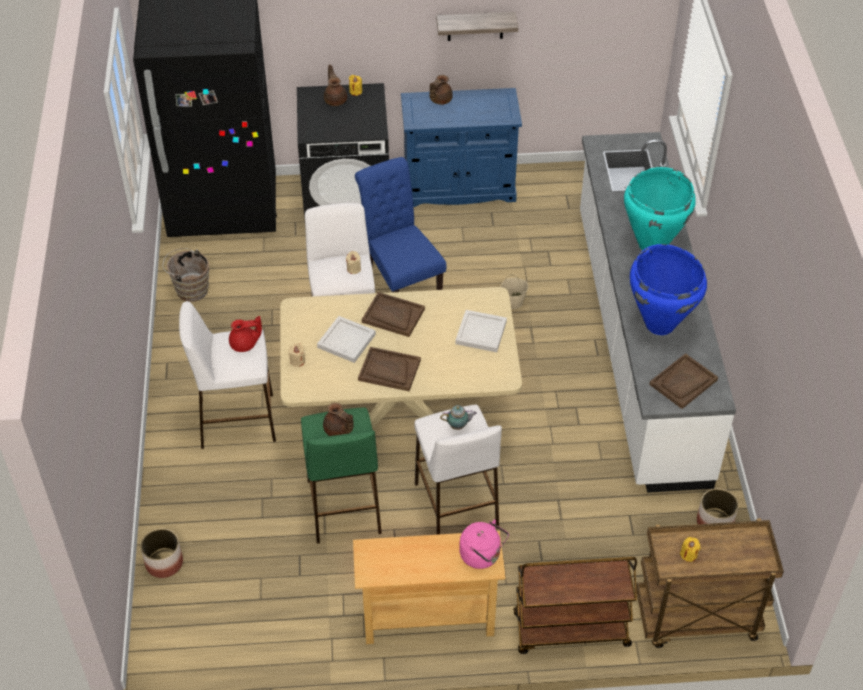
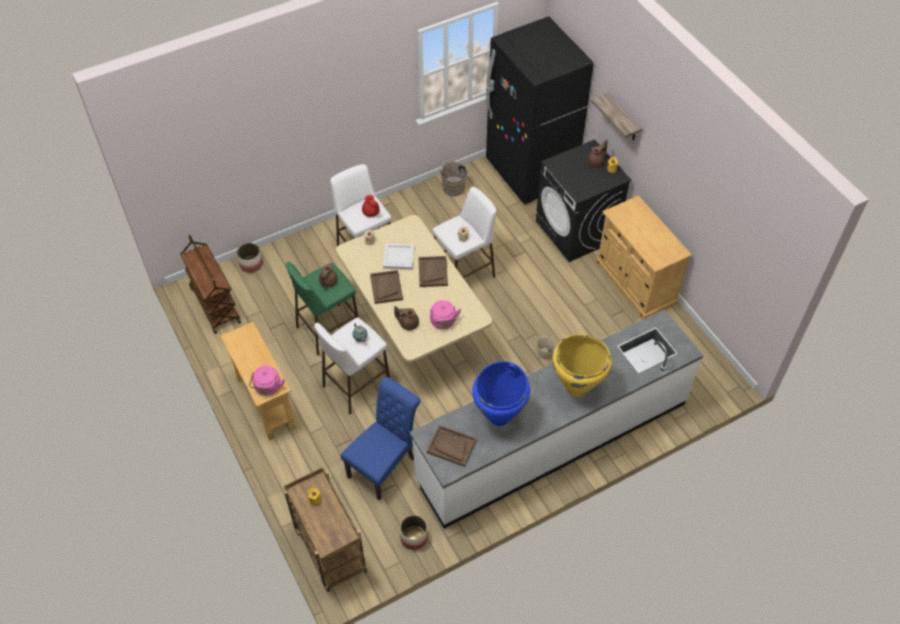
camera: 65 degrees right, 5 degrees up
blue chair [355,157,446,292] -> blue chair moved to [340,377,420,501]
blue cabinet [401,88,522,207] -> beige cabinet [595,195,692,320]
brown teapot [429,75,453,105] -> brown teapot moved to [394,306,419,330]
shelf [436,12,518,41] -> shelf moved to [591,93,642,141]
white tray [455,310,507,352] -> pink kettle [430,300,461,330]
brown cart [513,557,637,654] -> brown cart moved to [180,235,241,334]
turquoise vase [624,167,696,250] -> yellow vase [552,334,612,397]

